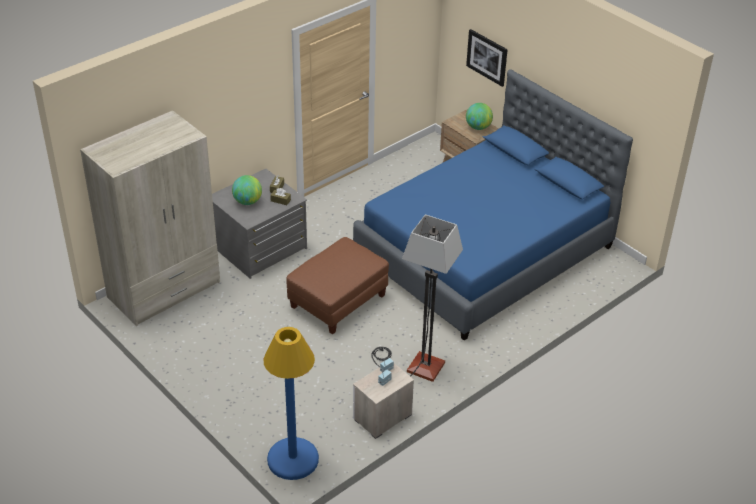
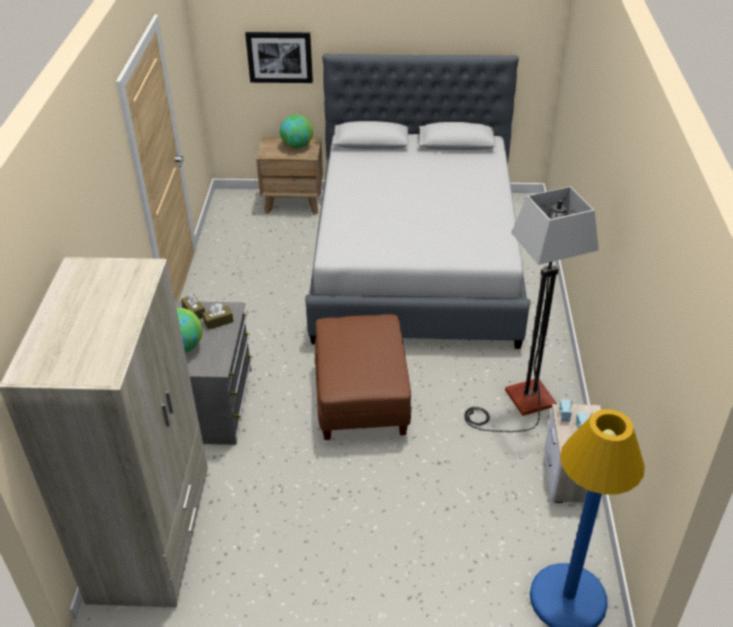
camera: 45 degrees left, 0 degrees up
blue bed [353,69,633,340] -> grey bed [305,53,531,349]

